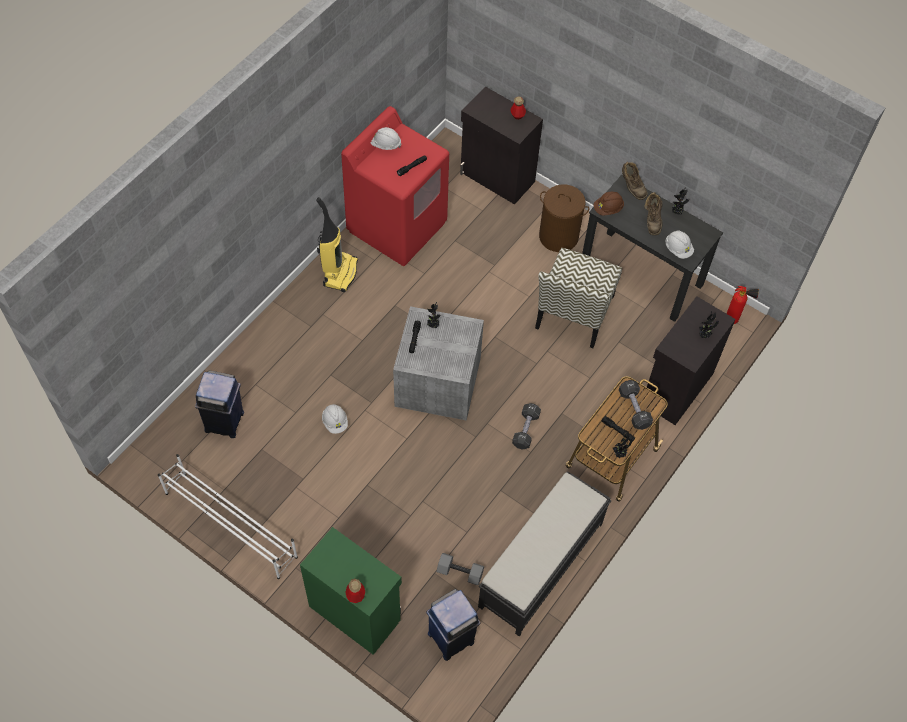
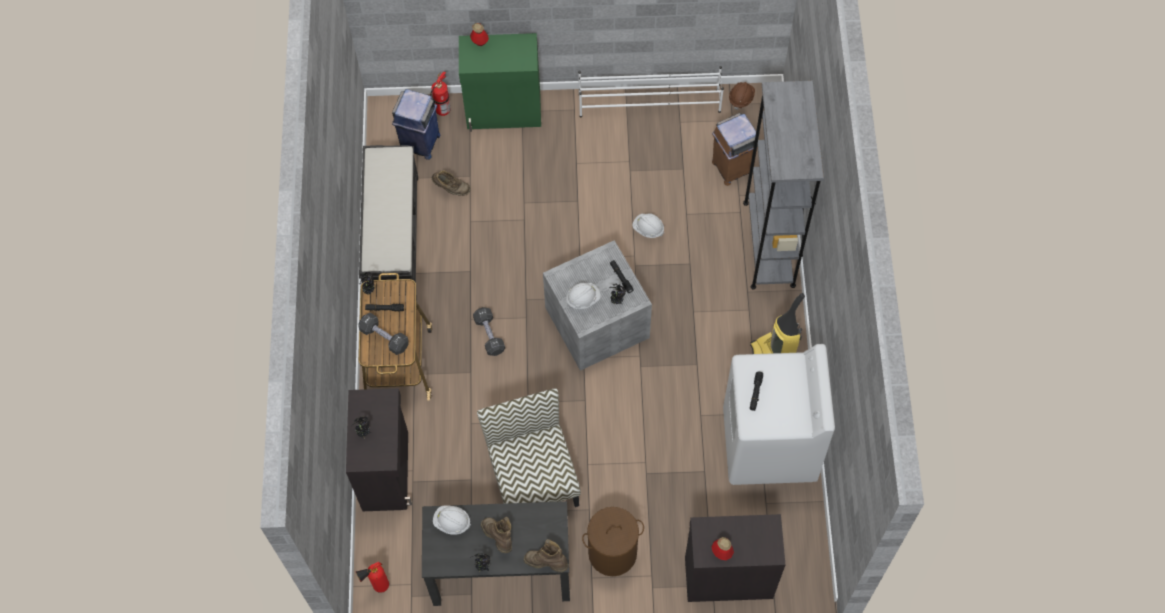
camera: 145 degrees right, 5 degrees up
blue trash can [195,370,244,438] -> brown trash can [712,113,758,186]
red washing machine [341,106,449,266] -> white washing machine [723,344,835,485]
white hard hat [371,127,402,150] -> white hard hat moved to [566,283,601,309]
grey dumbbell [436,553,484,585] -> brown boot [432,170,471,196]
brown hard hat [594,192,624,216] -> brown hard hat moved to [729,82,755,110]
none -> fire extinguisher [430,71,451,116]
none -> grey bookcase [743,80,824,289]

